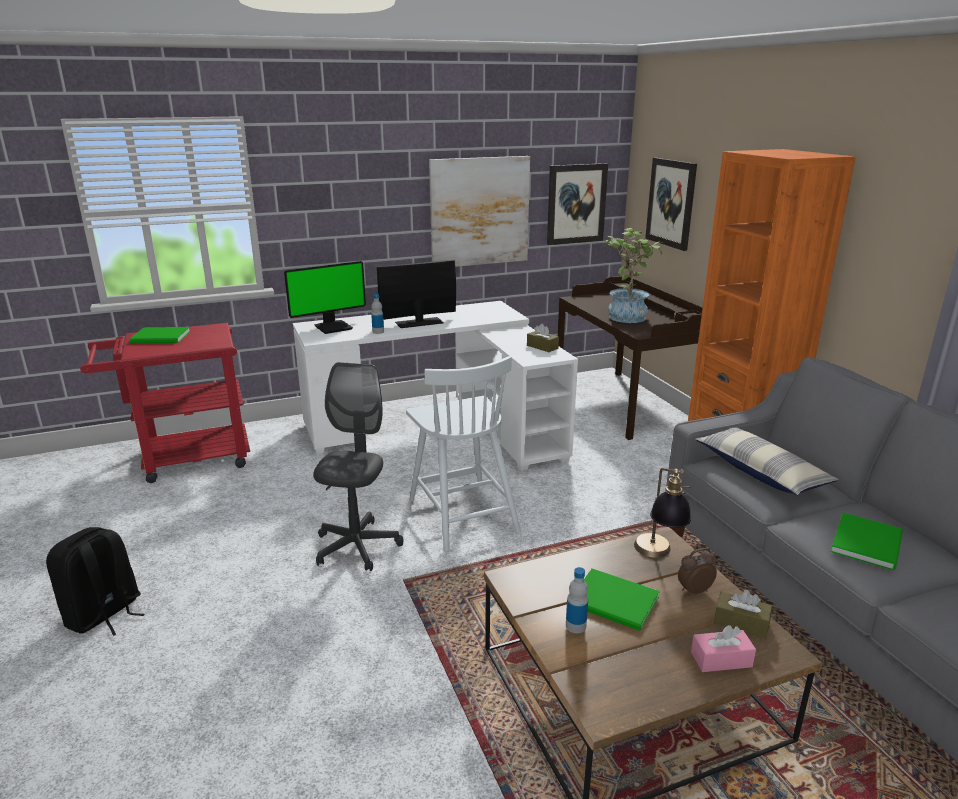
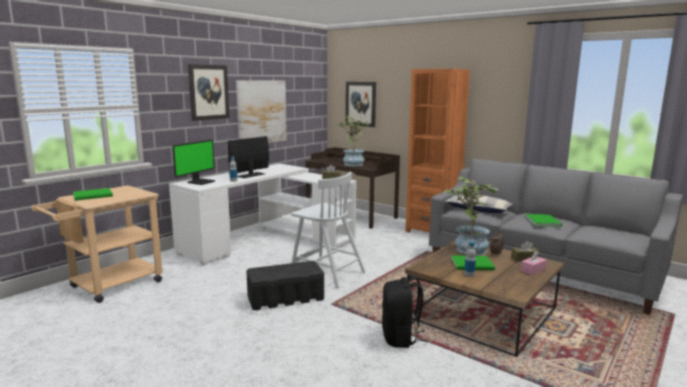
camera: 30 degrees left, 10 degrees down
black backpack [46,527,145,636] -> black backpack moved to [382,276,428,348]
red cart [80,323,250,483] -> beige cart [31,186,163,303]
grey office chair [313,362,403,571] -> black storage box [247,261,324,310]
picture [547,163,608,245] -> picture moved to [188,64,230,121]
table lamp [634,468,691,558] -> potted plant [442,177,499,255]

